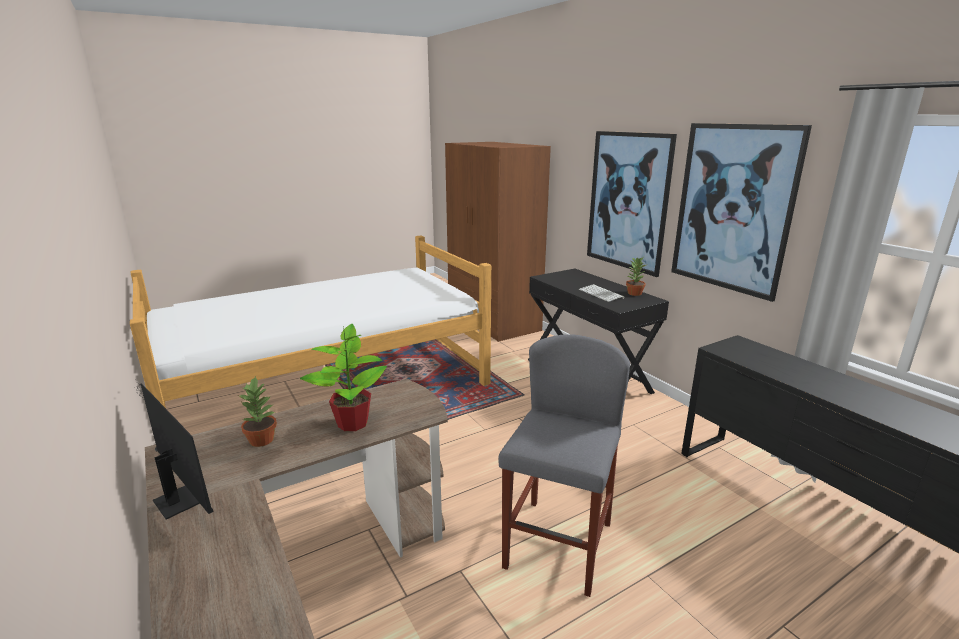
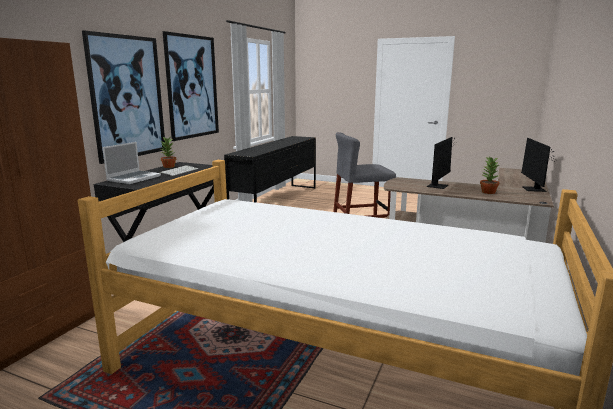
camera: 125 degrees left, 5 degrees down
potted plant [300,324,387,431] -> monitor [427,137,456,189]
none -> laptop [102,142,161,184]

